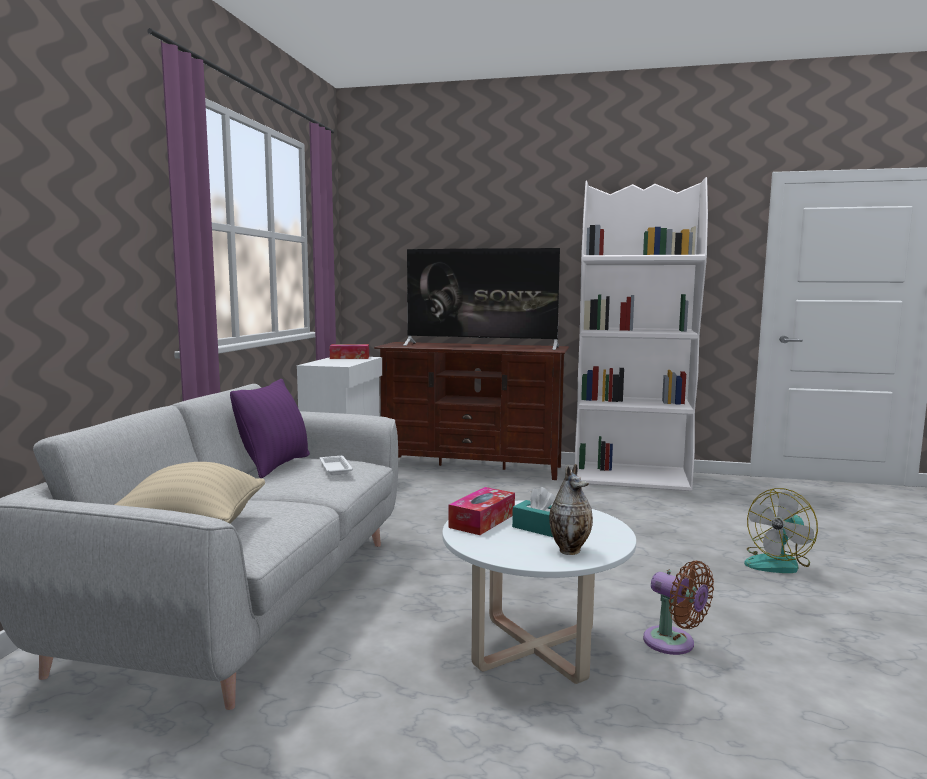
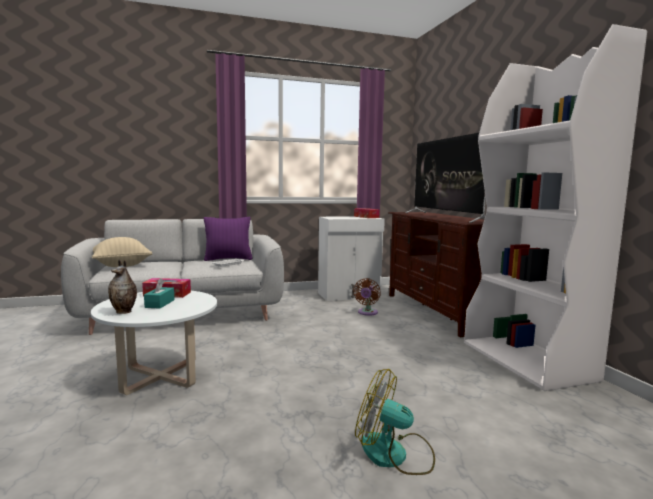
camera: 60 degrees right, 0 degrees up
brown fan [643,561,714,655] -> brown fan moved to [353,278,381,316]

